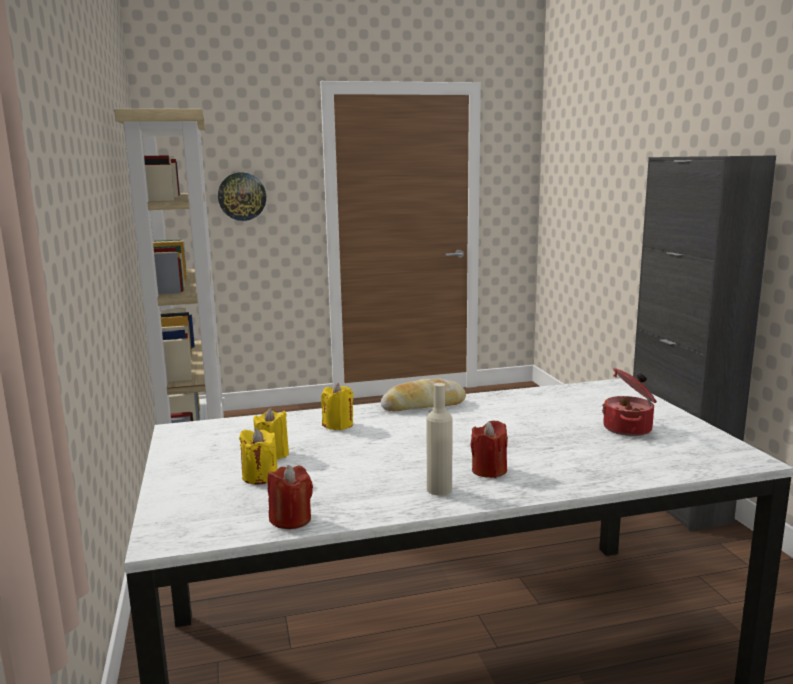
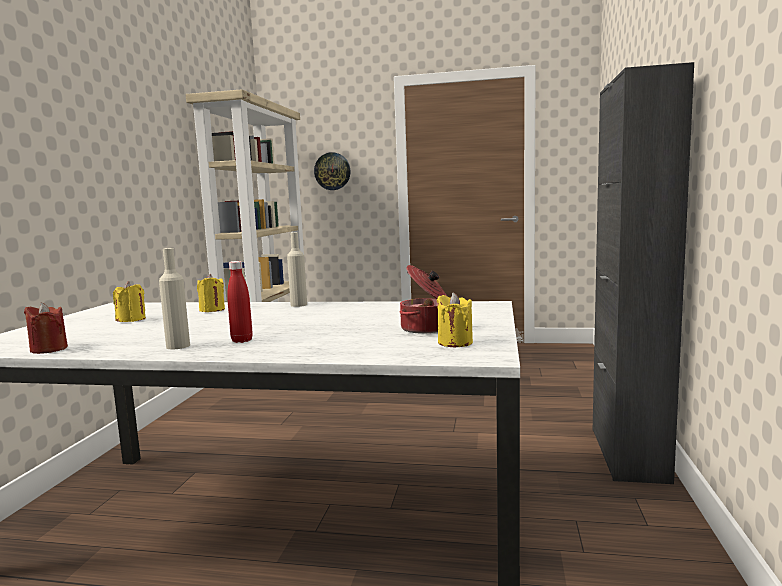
camera: 25 degrees right, 5 degrees down
yellow candle [239,428,278,485] -> yellow candle moved to [437,293,473,347]
bread [381,379,466,411] -> beige bottle [287,232,307,307]
red candle [470,421,508,478] -> red bottle [227,261,253,343]

